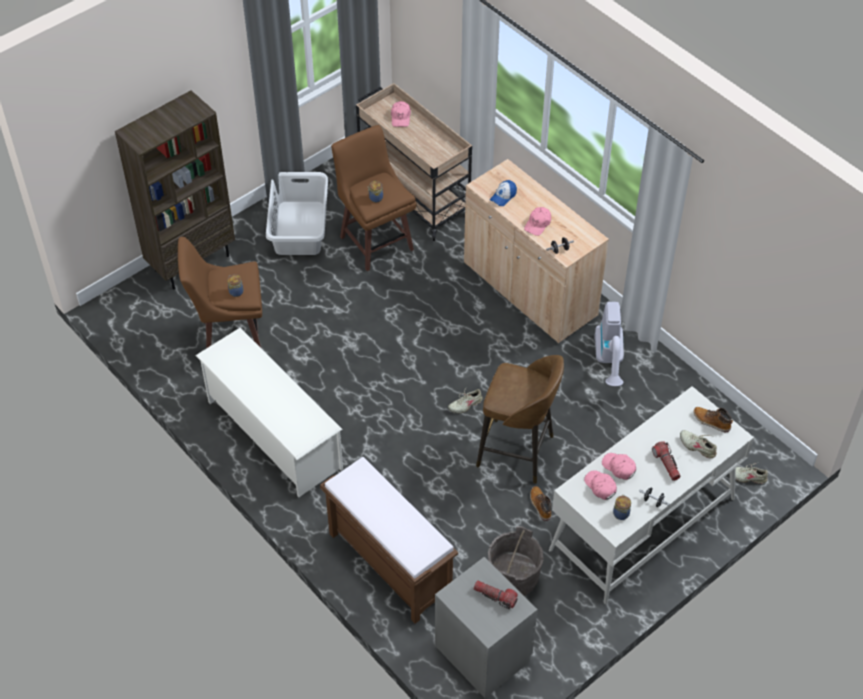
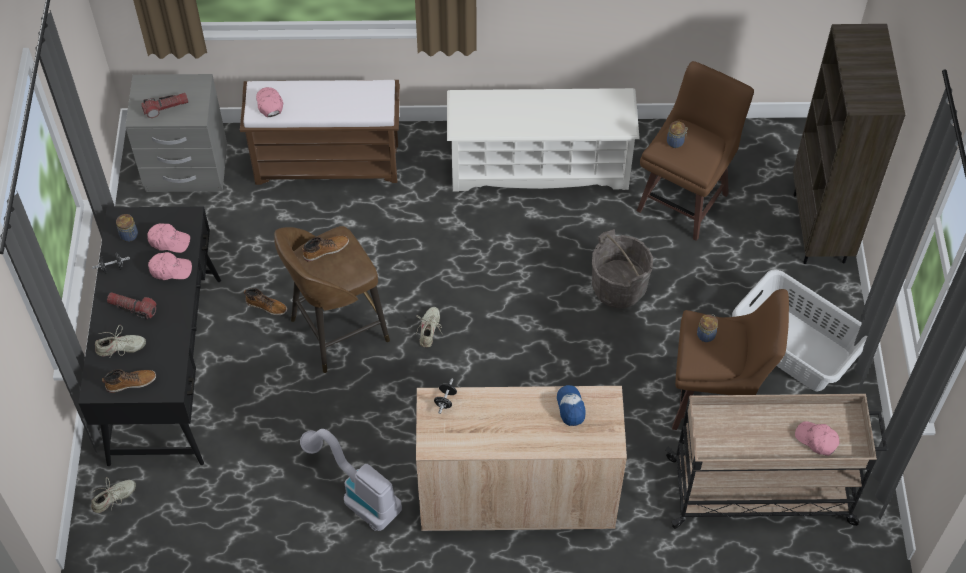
camera: 130 degrees right, 5 degrees up
grey bucket [488,526,544,596] -> grey bucket moved to [592,229,653,309]
pink cap [524,207,551,236] -> pink cap moved to [256,87,283,117]
white desk [549,386,754,604] -> black desk [78,206,221,466]
none -> boot [302,236,349,262]

